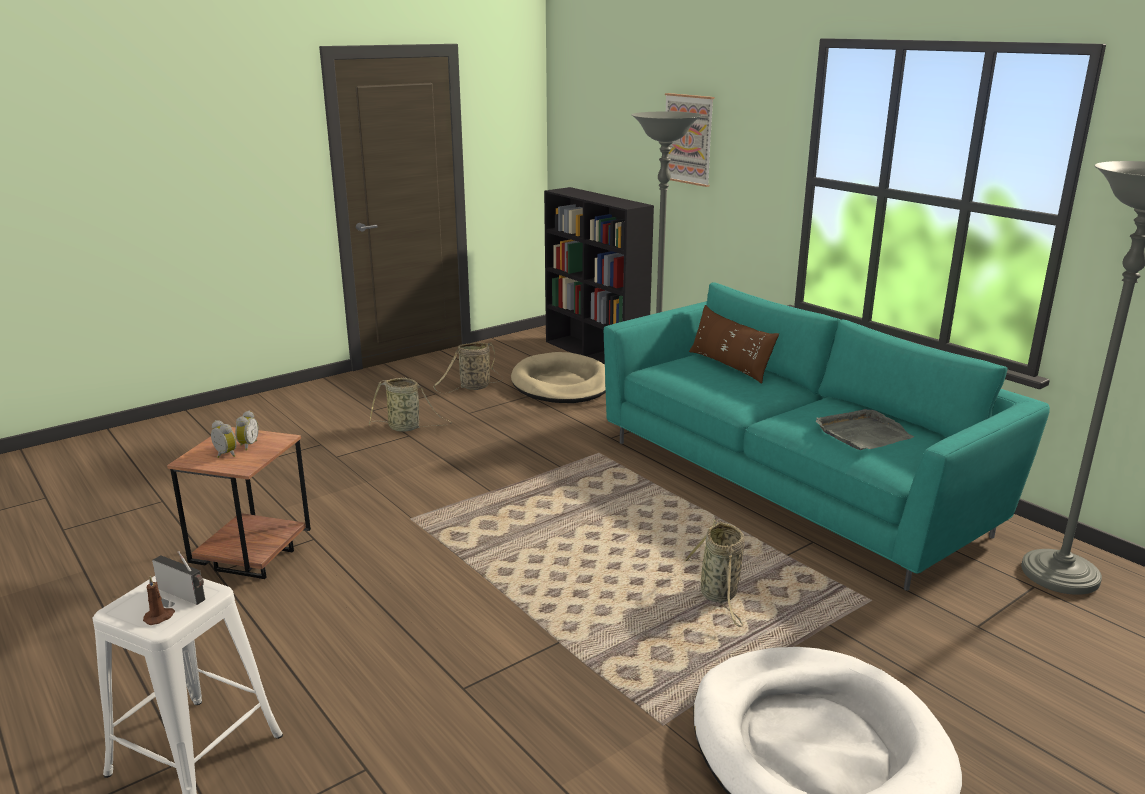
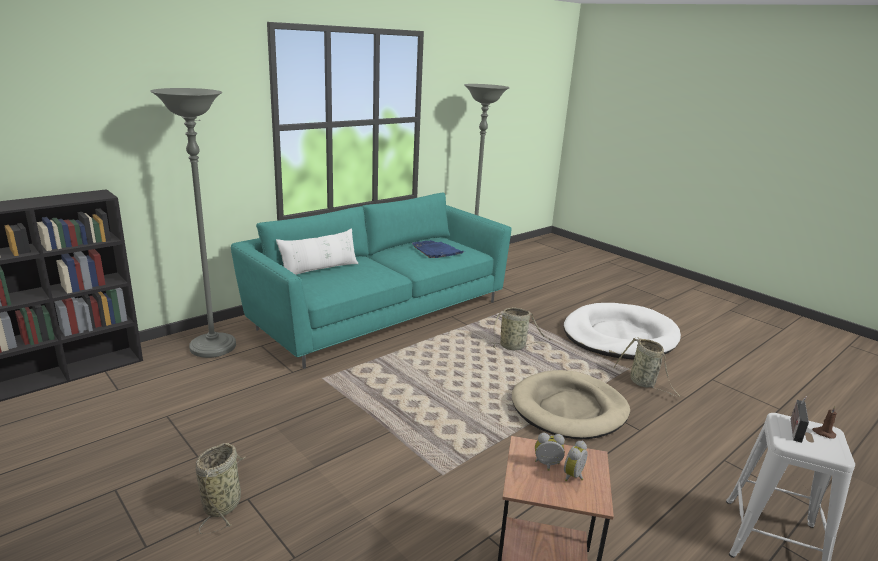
camera: 95 degrees left, 0 degrees up
basket [433,342,503,393] -> basket moved to [613,337,681,397]
beige dog bed [511,352,606,403] -> beige dog bed moved to [512,370,630,439]
picture [665,93,714,187] -> none
brown pillow [689,305,779,384] -> white pillow [276,229,358,275]
grey tray [816,409,914,450] -> blue tray [412,240,464,258]

